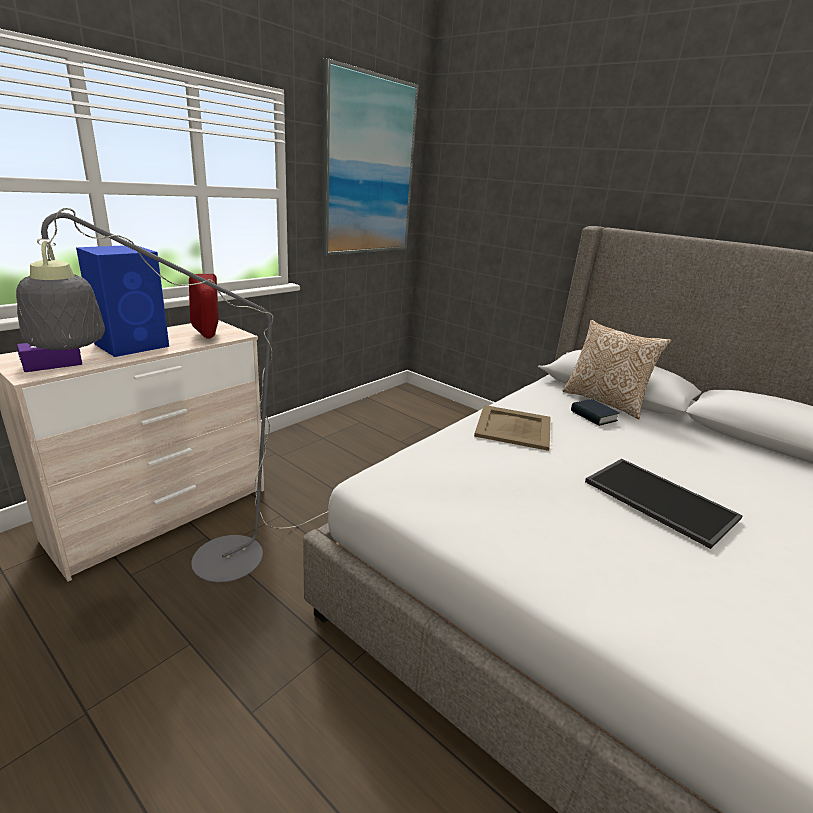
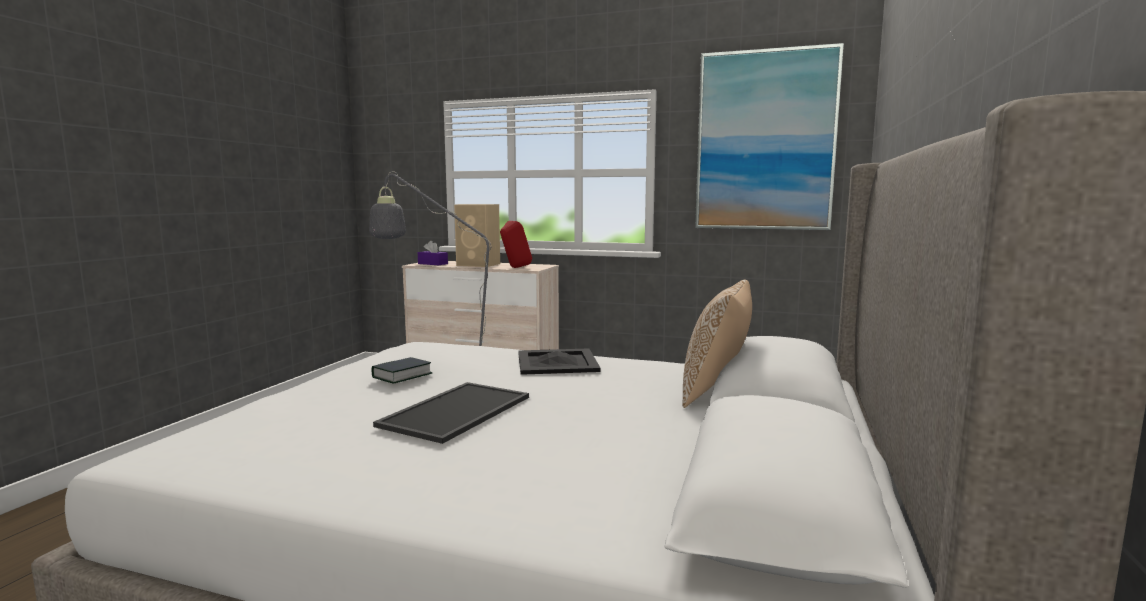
camera: 70 degrees right, 15 degrees down
blue speaker [76,245,169,357] -> beige speaker [454,204,500,267]
beige tray [474,405,550,451] -> black tray [518,348,601,375]
book [571,399,620,426] -> book moved to [371,357,432,384]

